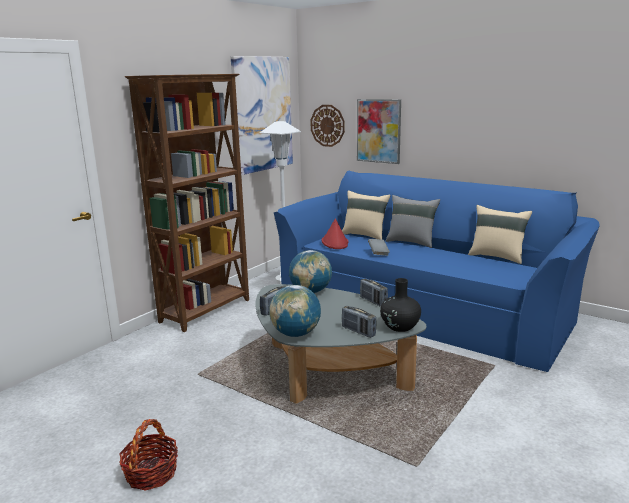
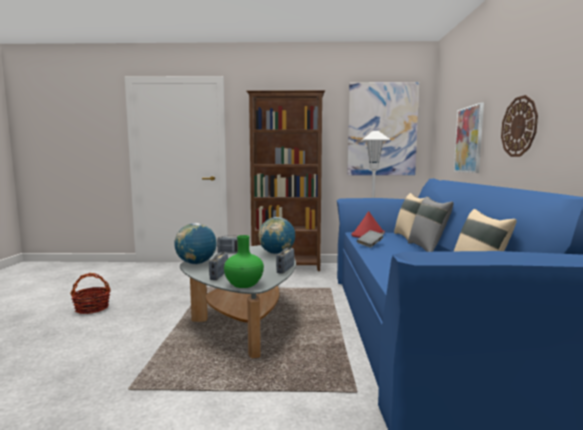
camera: 55 degrees right, 10 degrees down
wall clock [310,105,345,147] -> wall clock moved to [501,95,538,157]
black vase [380,278,421,332] -> green vase [224,235,264,288]

